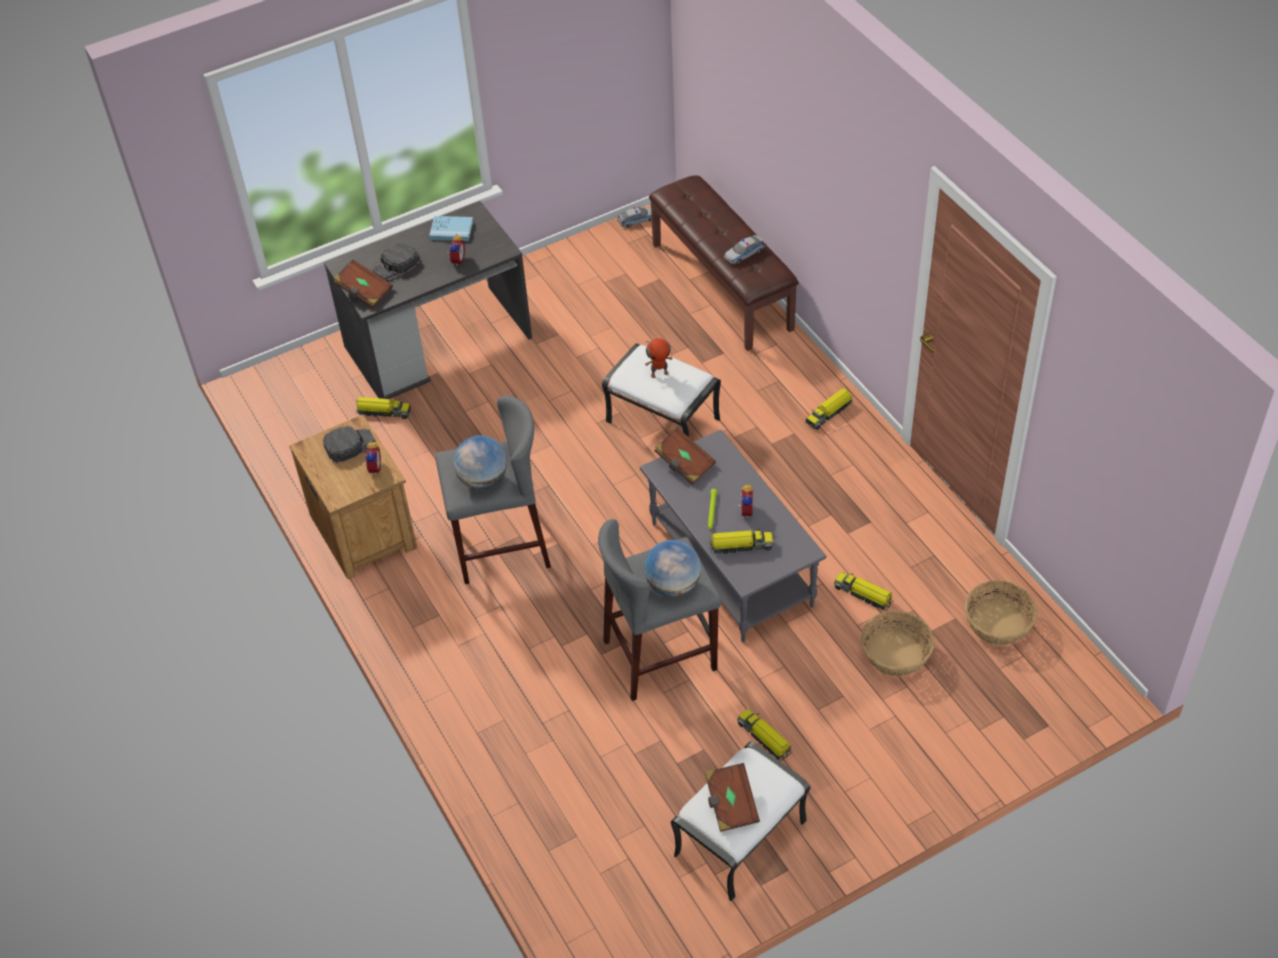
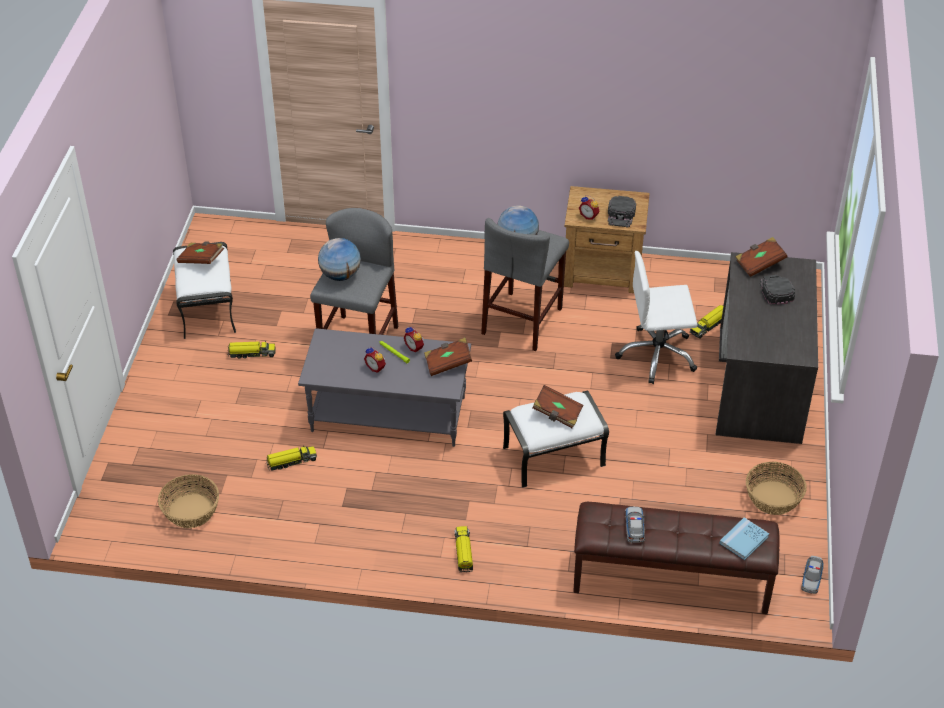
camera: 125 degrees right, 5 degrees down
blue book [429,216,473,241] -> blue book moved to [720,517,769,560]
alarm clock [448,234,465,266] -> alarm clock moved to [404,326,424,352]
toy robot [645,338,673,378] -> brown book [533,385,583,428]
toy truck [710,530,773,554] -> none
basket [861,610,934,677] -> basket moved to [746,462,807,515]
none -> white office chair [615,251,697,384]

